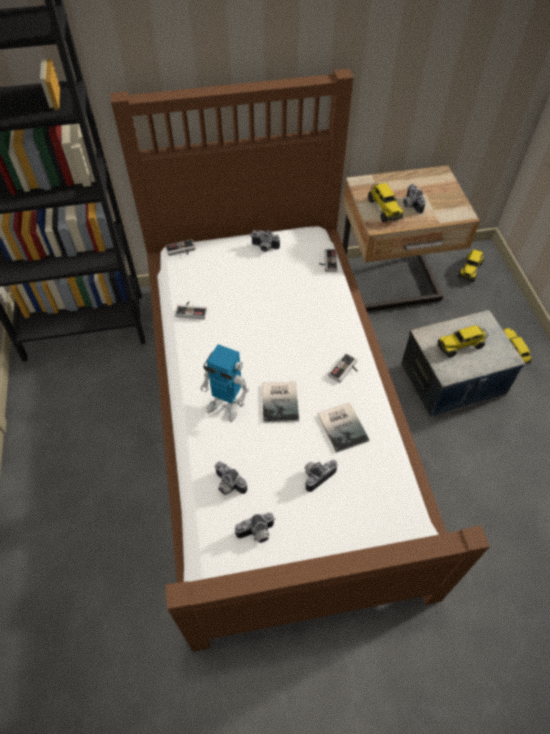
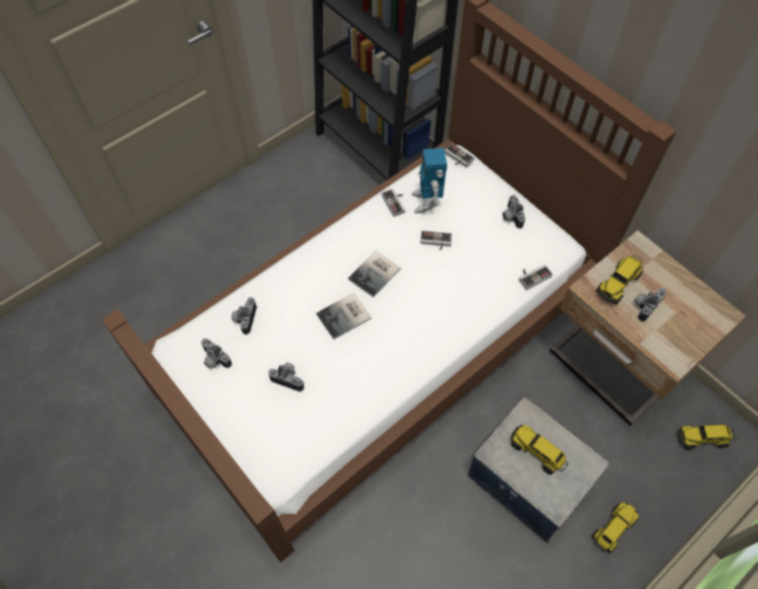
camera: 60 degrees right, 5 degrees up
toy robot [200,344,249,422] -> toy robot moved to [411,148,447,213]
book [318,403,369,453] -> book moved to [348,251,400,298]
game controller [328,353,357,383] -> game controller moved to [420,230,452,250]

